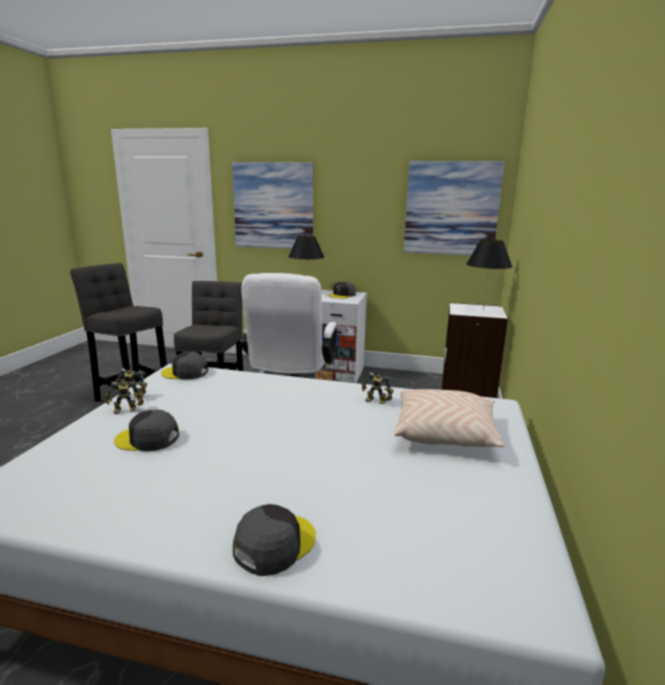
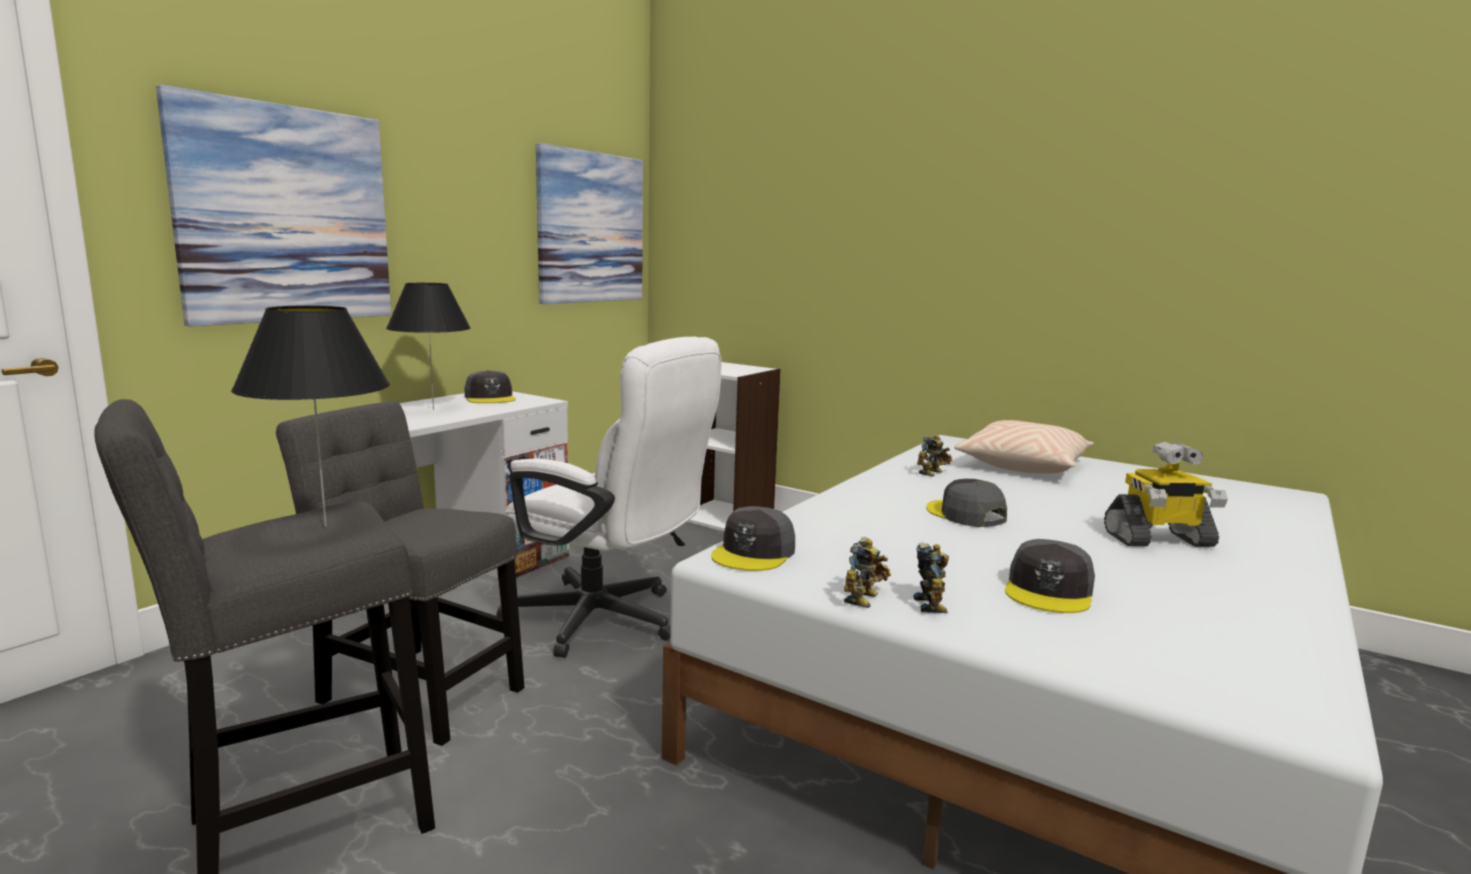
camera: 70 degrees left, 5 degrees down
grey cap [233,504,316,576] -> grey cap moved to [926,479,1007,527]
black table lamp [466,239,512,310] -> black table lamp moved to [231,305,390,527]
none -> toy robot [1104,442,1228,547]

